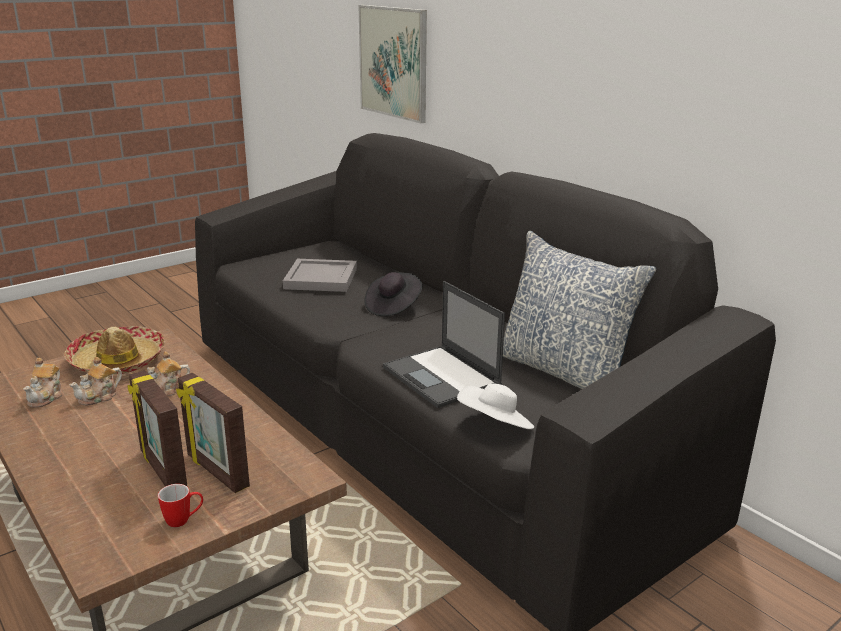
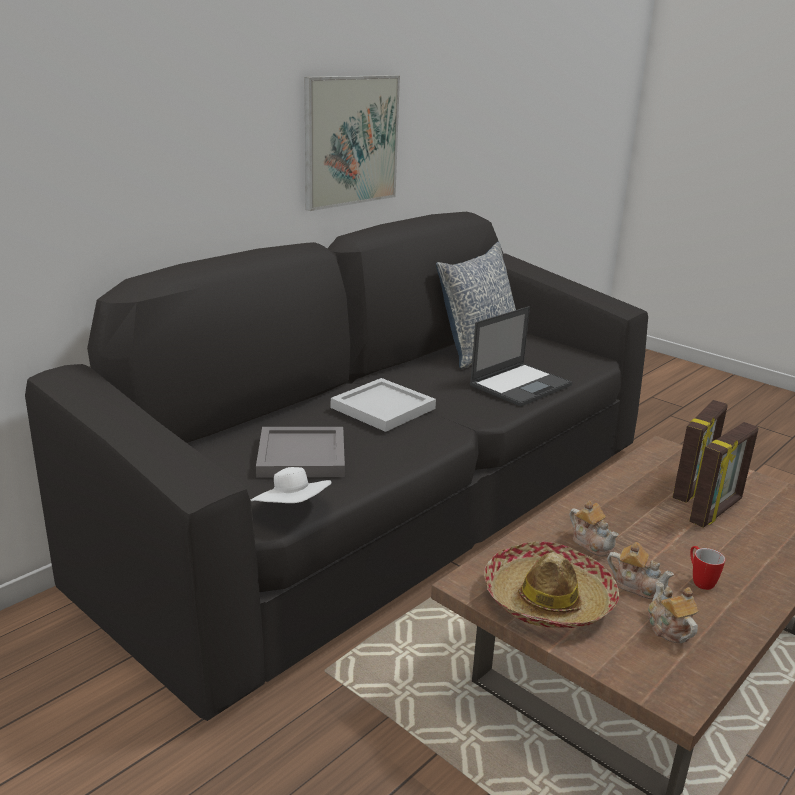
camera: 100 degrees left, 0 degrees up
teapot [23,358,62,408] -> teapot turned 105 degrees counterclockwise [648,581,699,643]
mug [158,484,203,527] -> mug moved to [690,546,725,590]
picture [359,5,427,123] -> picture moved to [305,75,400,211]
black hat [364,272,422,316] -> white tray [331,378,436,432]
white hat [457,383,534,429] -> white hat moved to [250,467,332,503]

